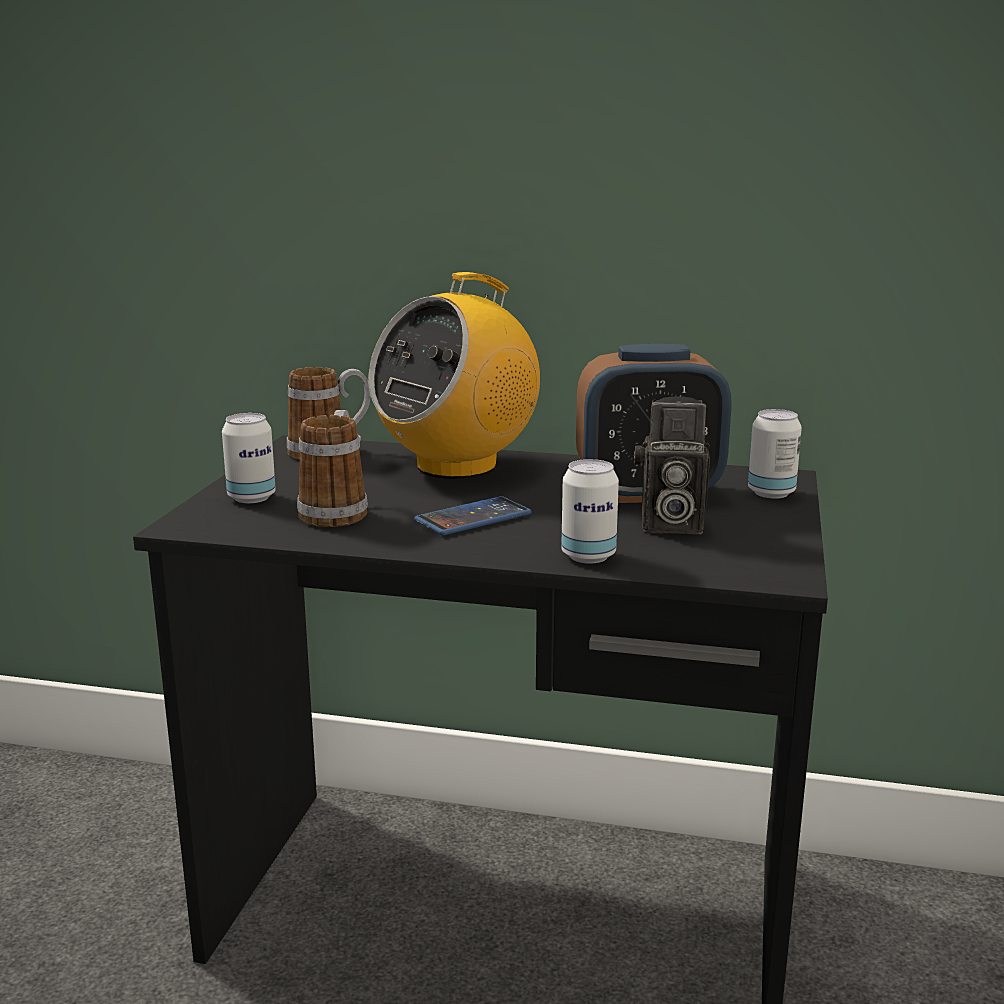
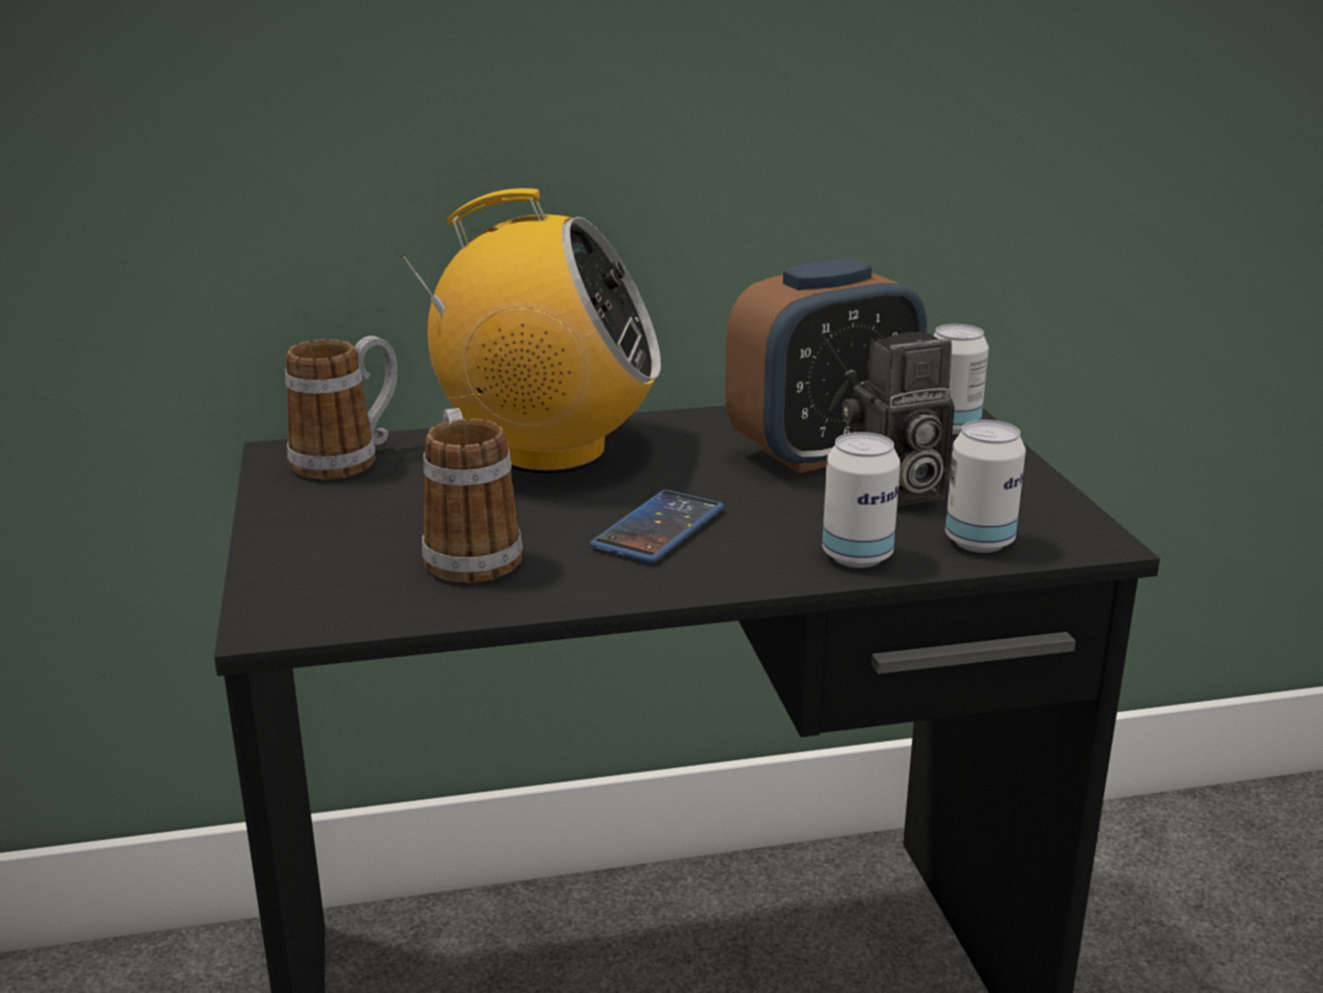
camera: 25 degrees left, 5 degrees up
can [222,413,276,503] -> can moved to [945,420,1026,553]
radio [368,272,540,479] -> radio turned 105 degrees counterclockwise [400,188,661,474]

